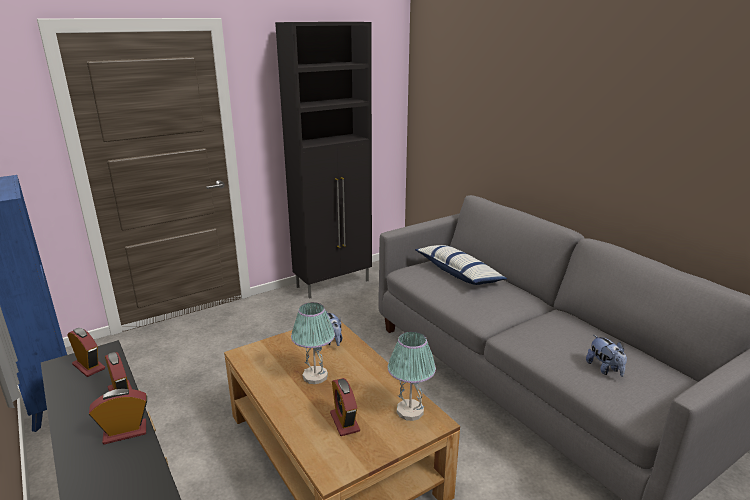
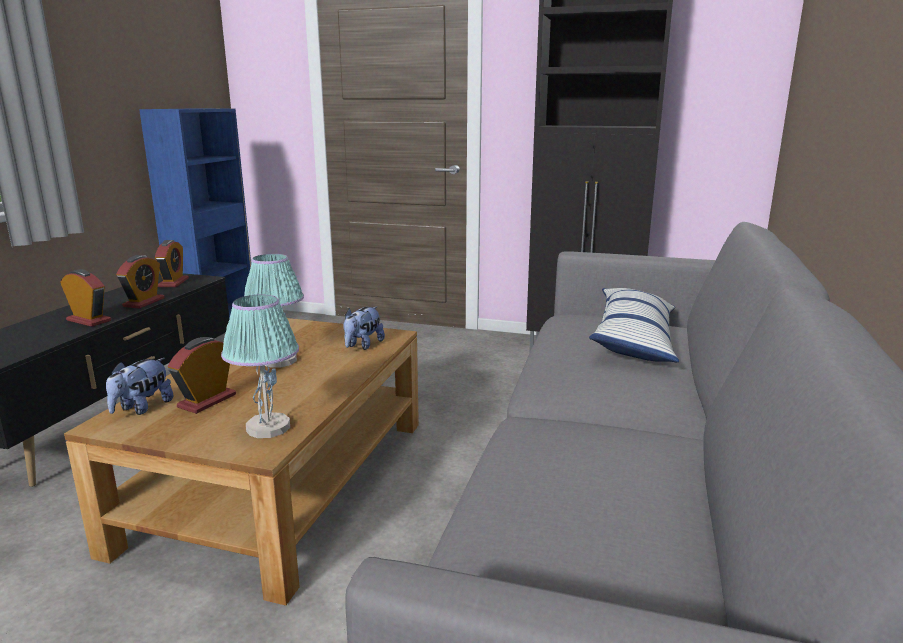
camera: 50 degrees right, 5 degrees down
plush toy [586,335,627,377] -> plush toy moved to [106,358,173,415]

